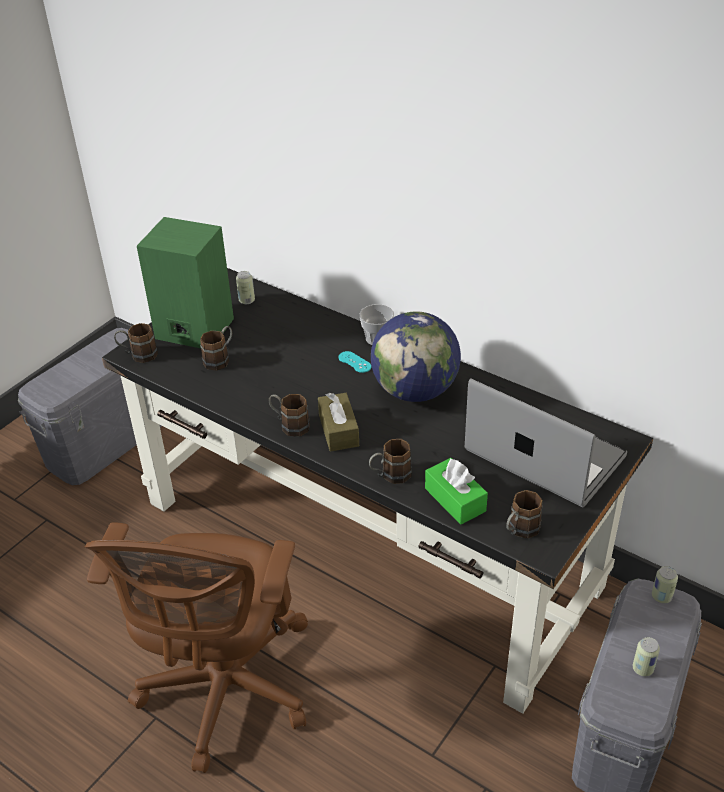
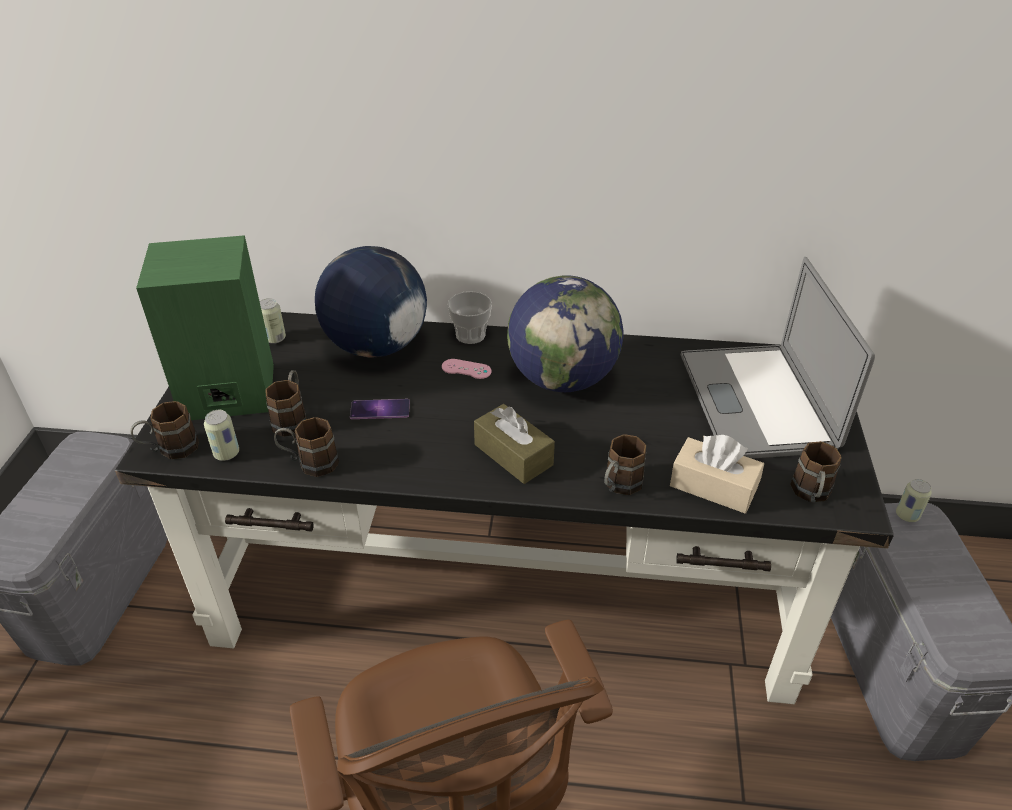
camera: 30 degrees left, 0 degrees up
brown mug [269,394,310,437] -> brown mug moved to [274,417,339,477]
turquoise game controller [338,351,371,373] -> pink game controller [442,359,492,379]
green tissue box [425,458,488,525] -> beige tissue box [670,435,764,514]
laptop [465,379,627,507] -> laptop turned 105 degrees counterclockwise [681,257,875,459]
can [633,637,660,677] -> can moved to [204,410,239,461]
none -> globe [315,246,427,358]
none -> phone [350,399,410,419]

